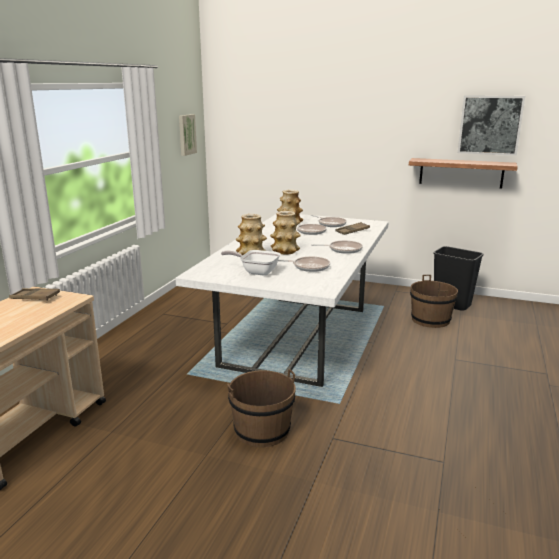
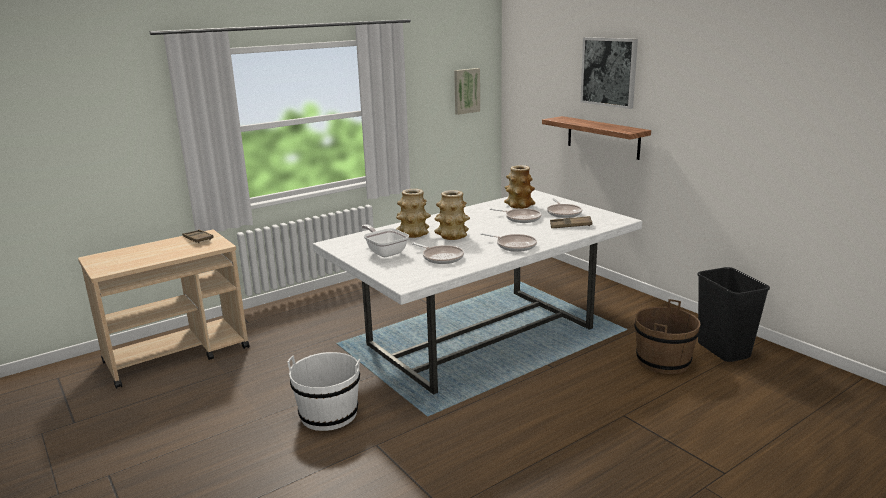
camera: 35 degrees right, 0 degrees up
brown bucket [227,369,296,447] -> white bucket [287,352,360,431]
shelf [409,158,518,189] -> shelf moved to [542,116,651,160]
picture [458,95,525,156] -> picture moved to [580,37,638,109]

